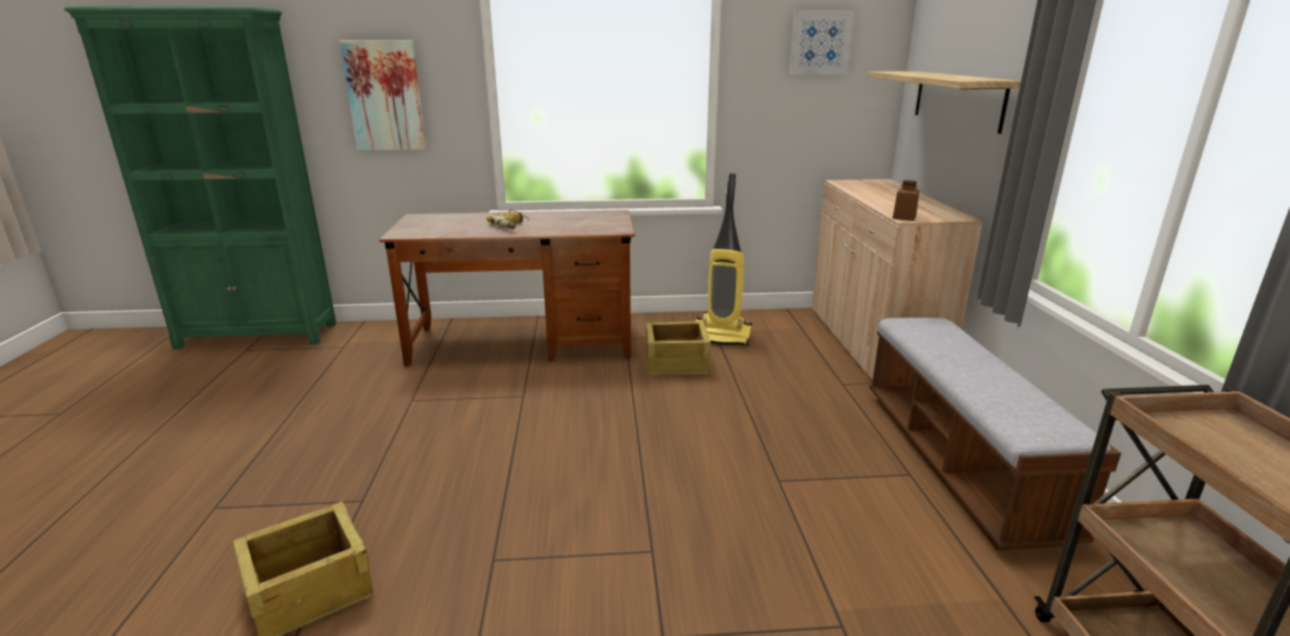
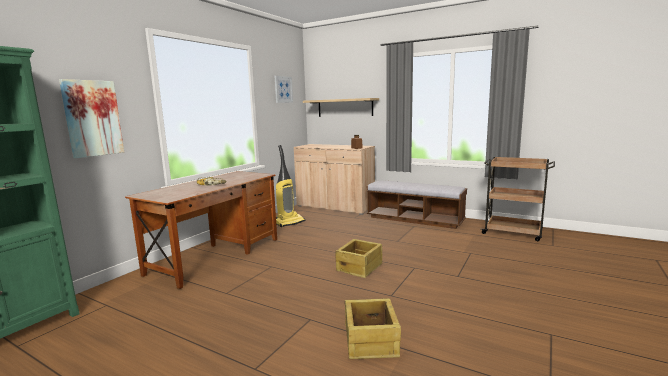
camera: 55 degrees left, 10 degrees down
crate [646,321,711,376] -> crate moved to [335,239,382,278]

